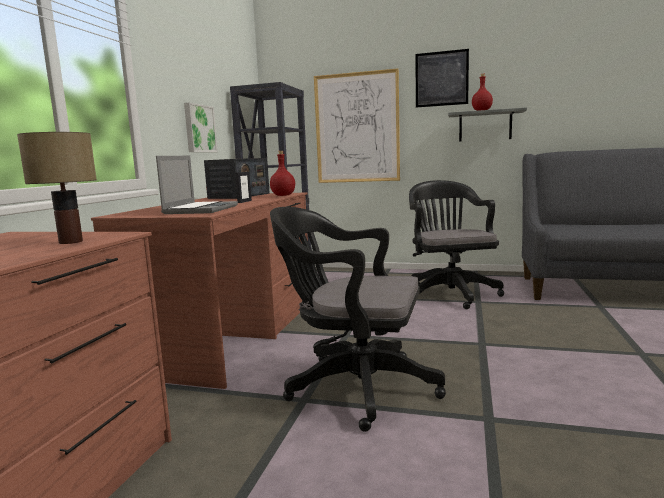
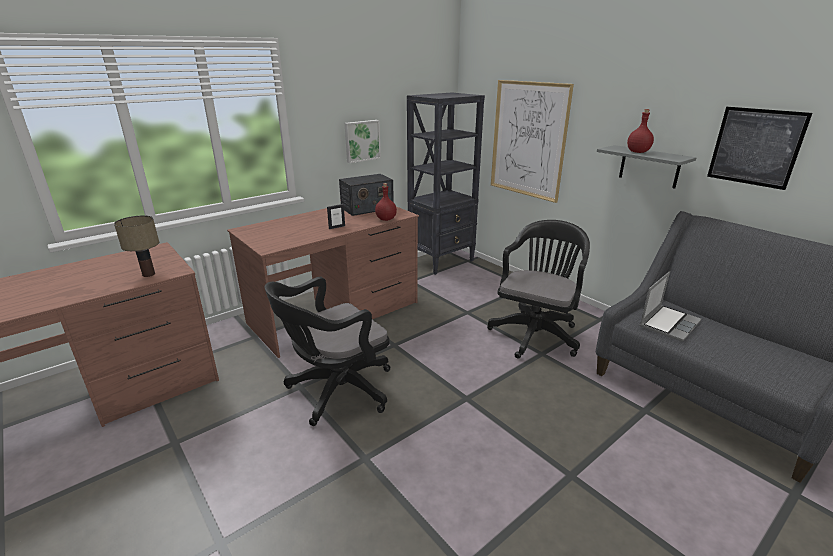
camera: 35 degrees right, 15 degrees up
laptop [156,156,238,214] -> laptop moved to [640,271,701,342]
black office chair [270,207,446,432] -> black office chair turned 90 degrees counterclockwise [264,277,391,426]
picture [415,49,469,108] -> picture moved to [707,107,813,190]

